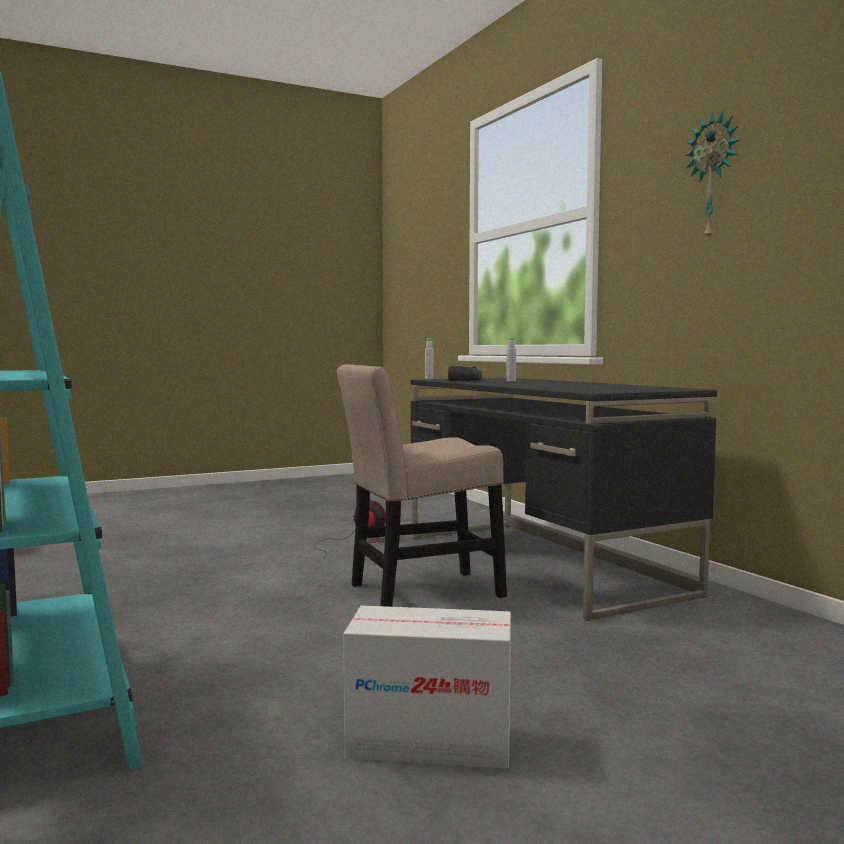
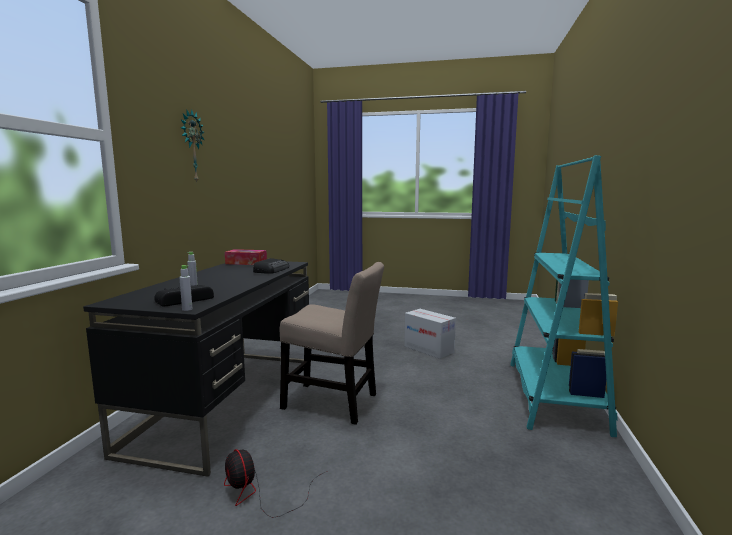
camera: 140 degrees left, 5 degrees up
none -> tissue box [225,249,267,265]
none -> radio [253,258,289,274]

